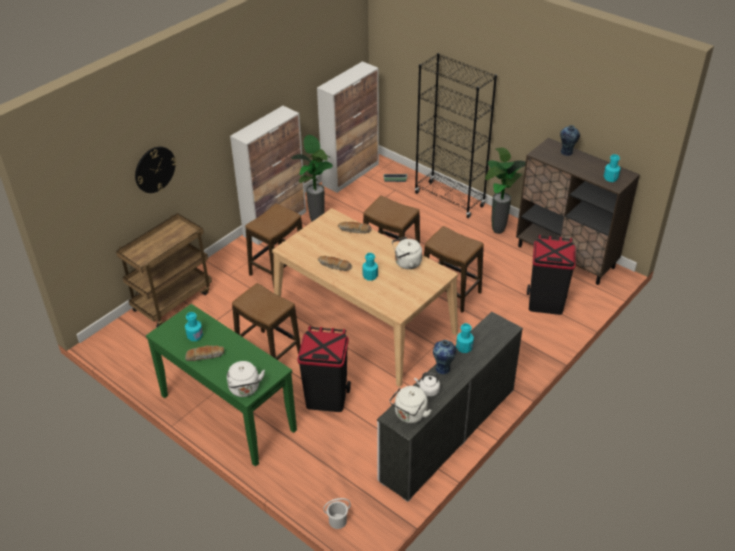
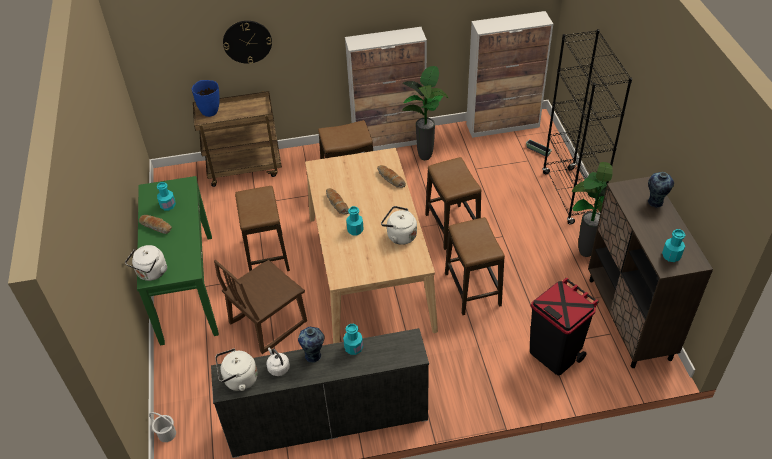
camera: 40 degrees right, 5 degrees up
black trash can [297,326,351,412] -> brown chair [214,260,307,354]
none -> blue vase [192,80,220,117]

